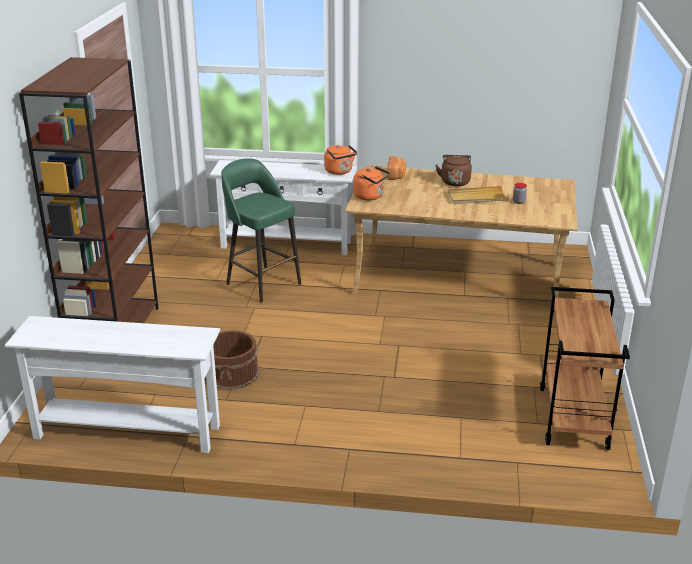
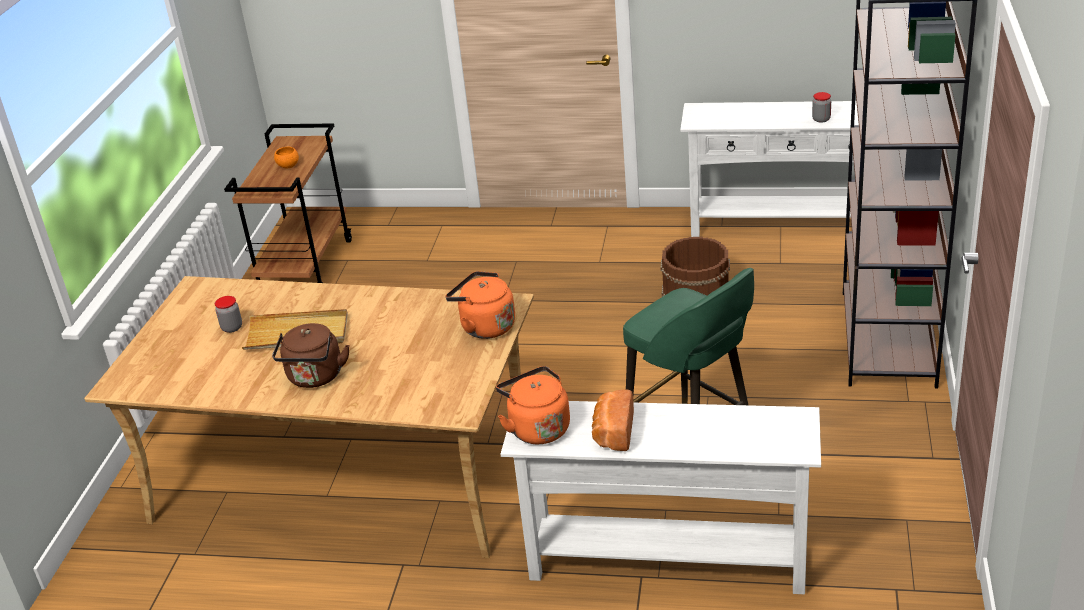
camera: 175 degrees left, 5 degrees up
bread [387,156,406,180] -> bread moved to [592,389,634,451]
none -> orange bowl [274,147,299,168]
none -> jar [812,92,831,123]

